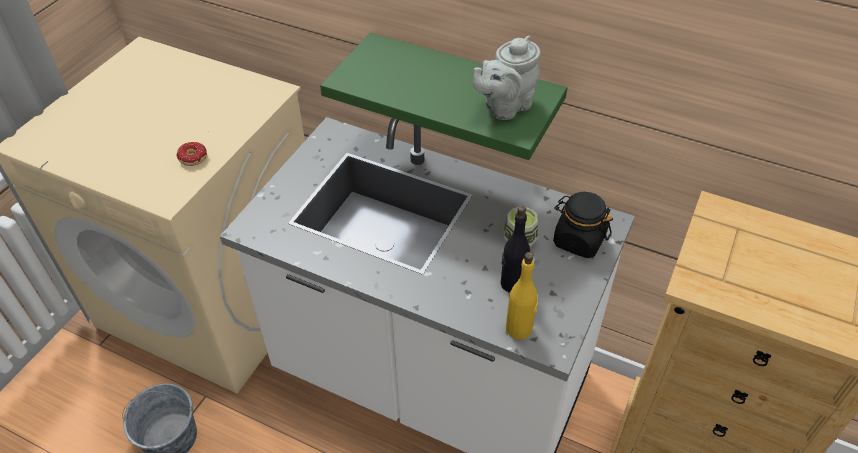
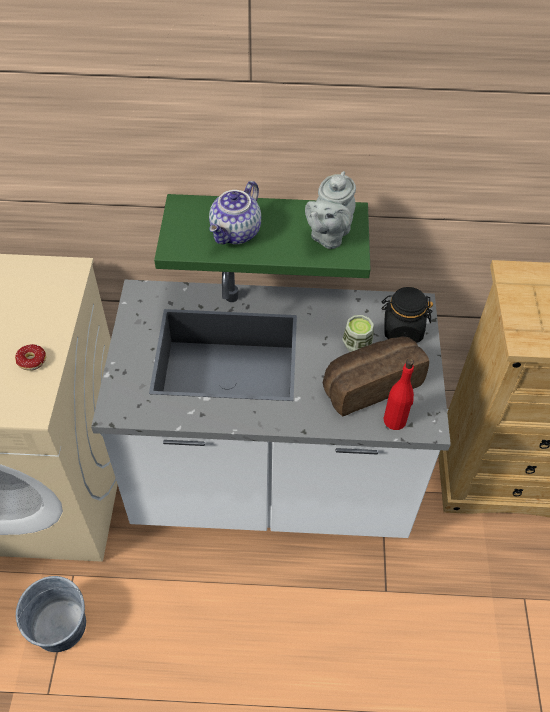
camera: 25 degrees left, 5 degrees up
black bottle [501,206,530,293] -> bread [323,337,429,416]
yellow bottle [506,252,538,339] -> red bottle [384,358,414,430]
none -> teapot [209,181,261,244]

